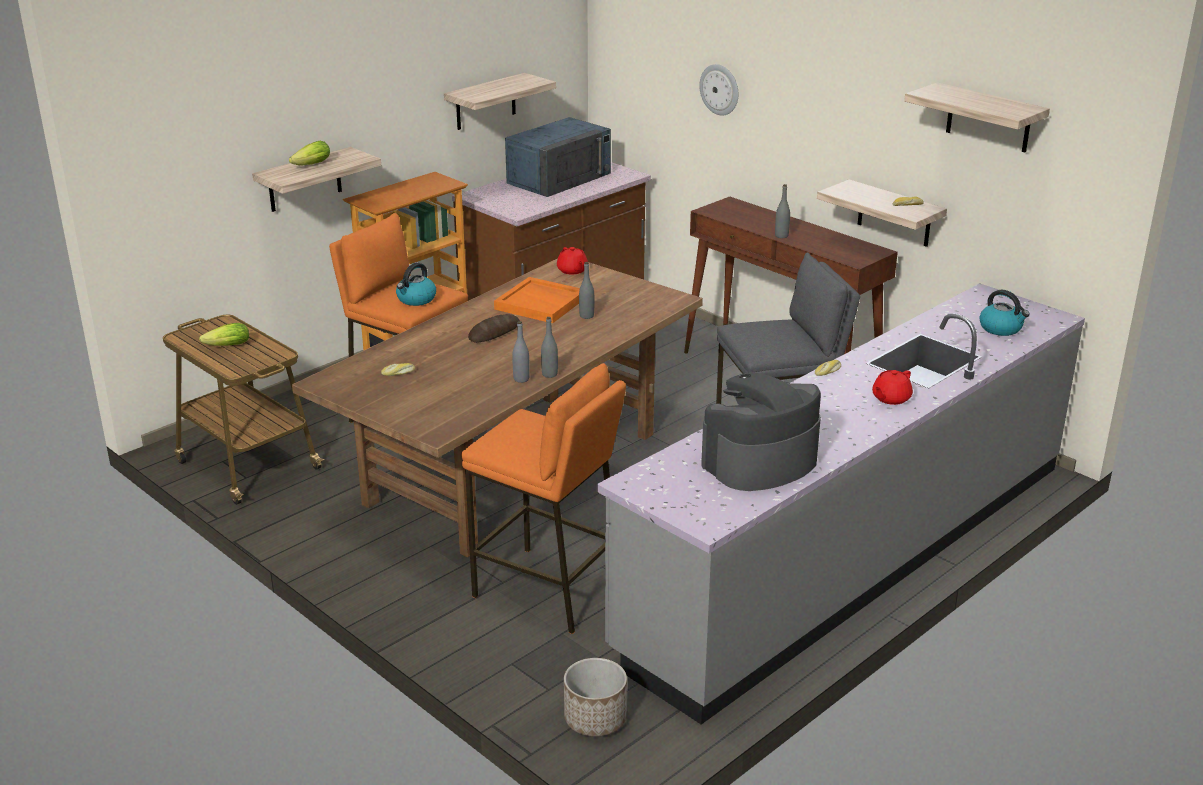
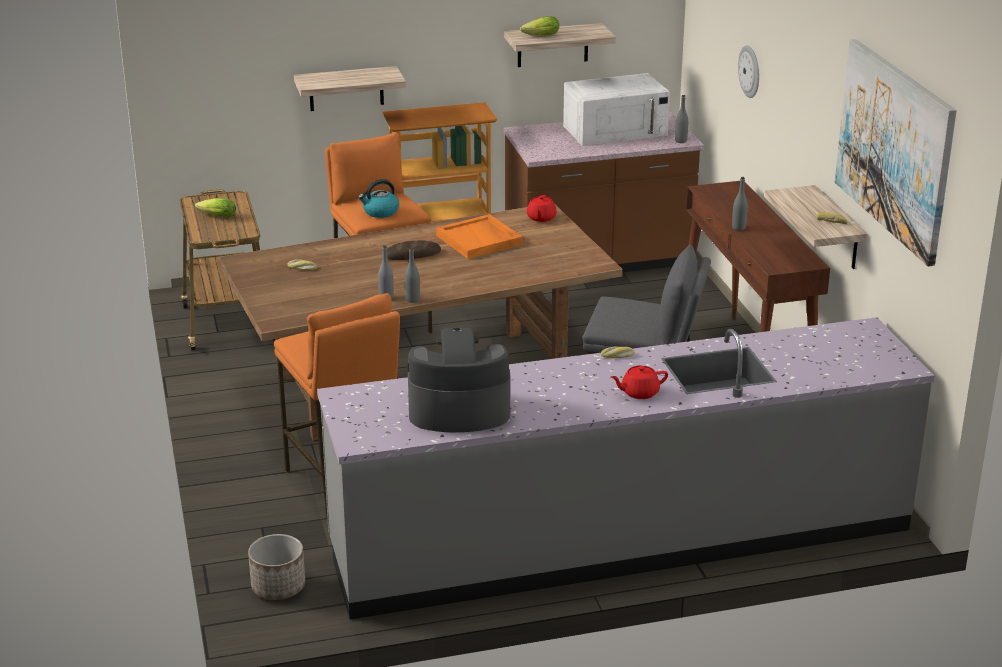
camera: 30 degrees right, 0 degrees up
lettuce [289,141,330,165] -> lettuce moved to [520,16,559,36]
blue microwave [505,117,611,197] -> white microwave [563,73,670,146]
grey bottle [579,262,594,319] -> grey bottle moved to [675,95,688,143]
shelf [904,82,1050,153] -> picture [835,39,957,266]
kettle [979,290,1030,336] -> none

